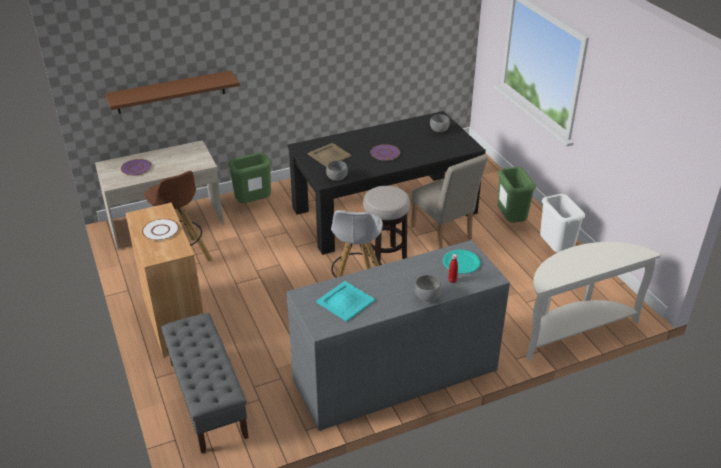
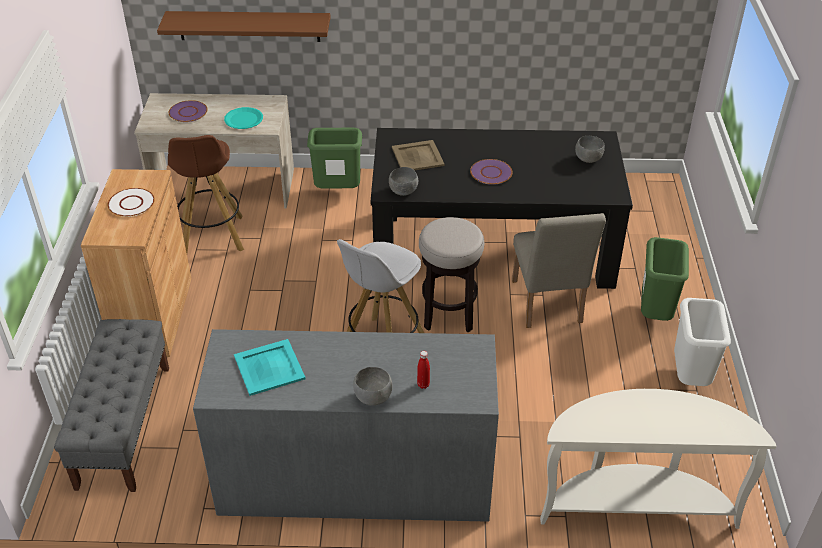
camera: 25 degrees right, 5 degrees up
turquoise plate [443,250,480,274] -> turquoise plate moved to [224,107,263,129]

